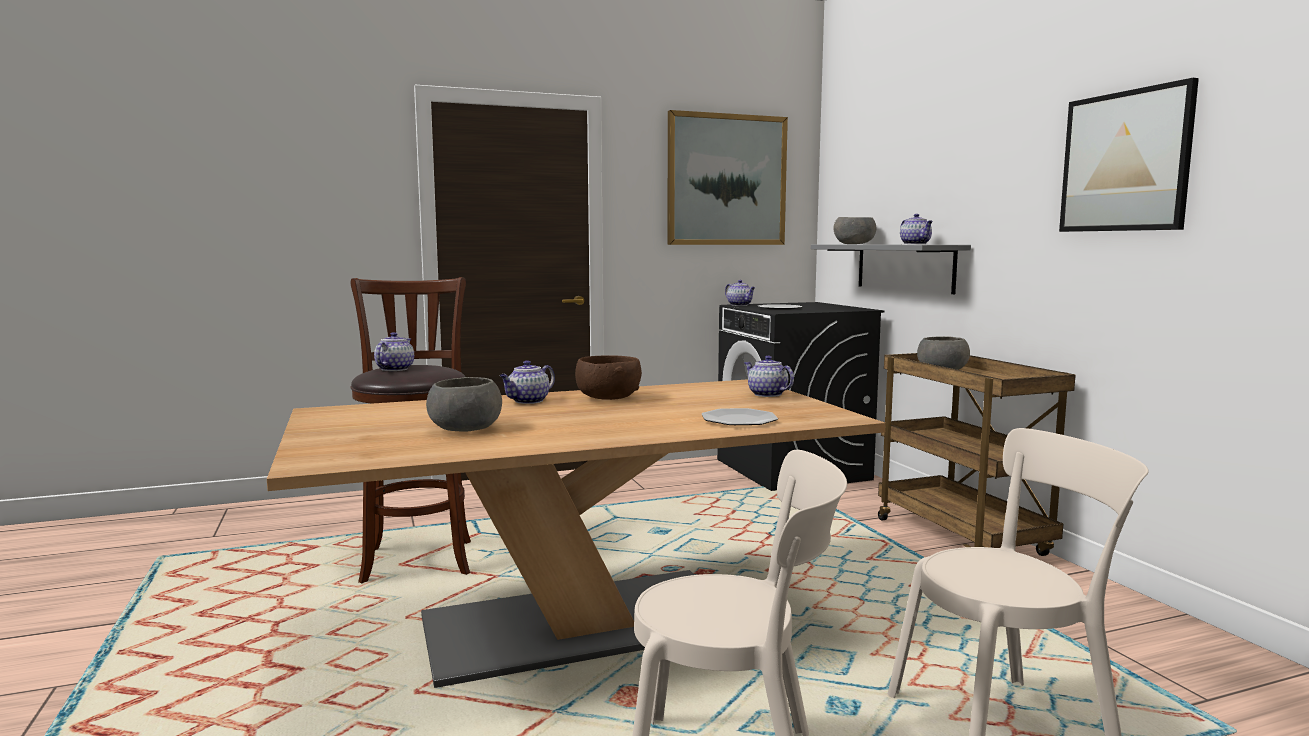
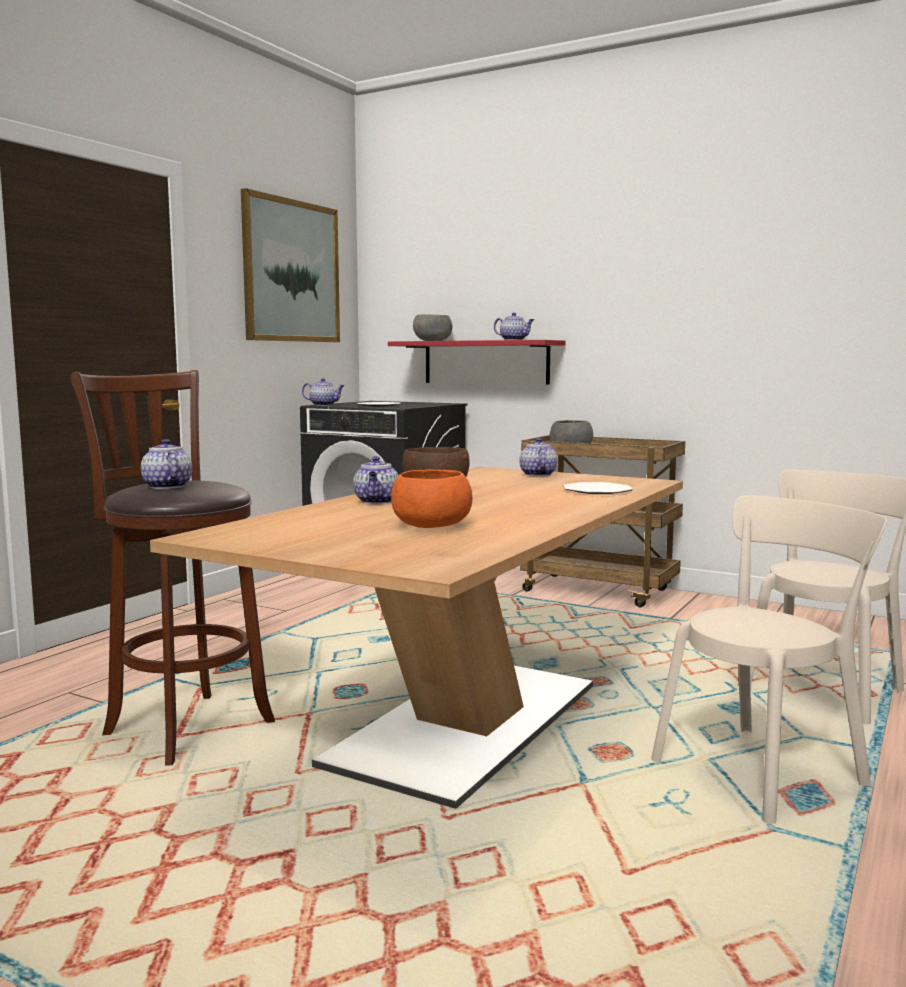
camera: 40 degrees left, 0 degrees up
grey bowl [426,377,502,432] -> orange bowl [391,470,472,528]
teapot [744,355,794,397] -> teapot turned 75 degrees clockwise [519,438,558,476]
grey shelf [811,245,971,294] -> red shelf [388,340,566,385]
picture [1059,78,1199,232] -> none

